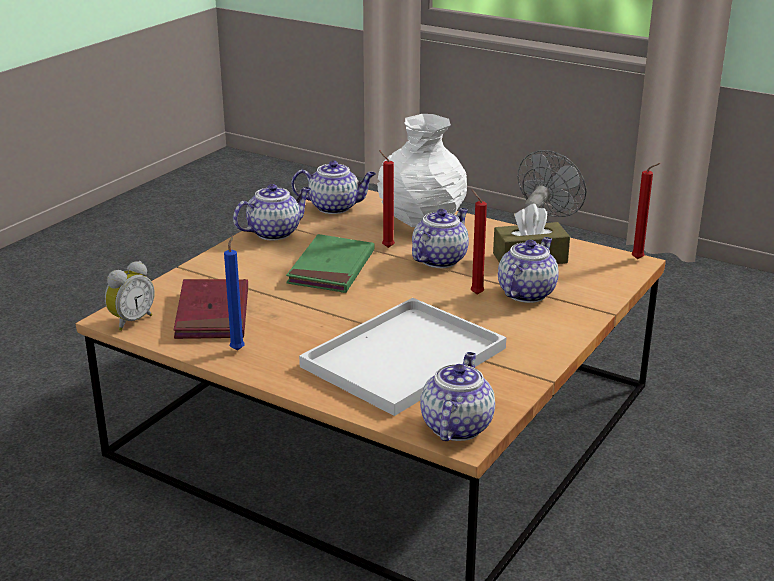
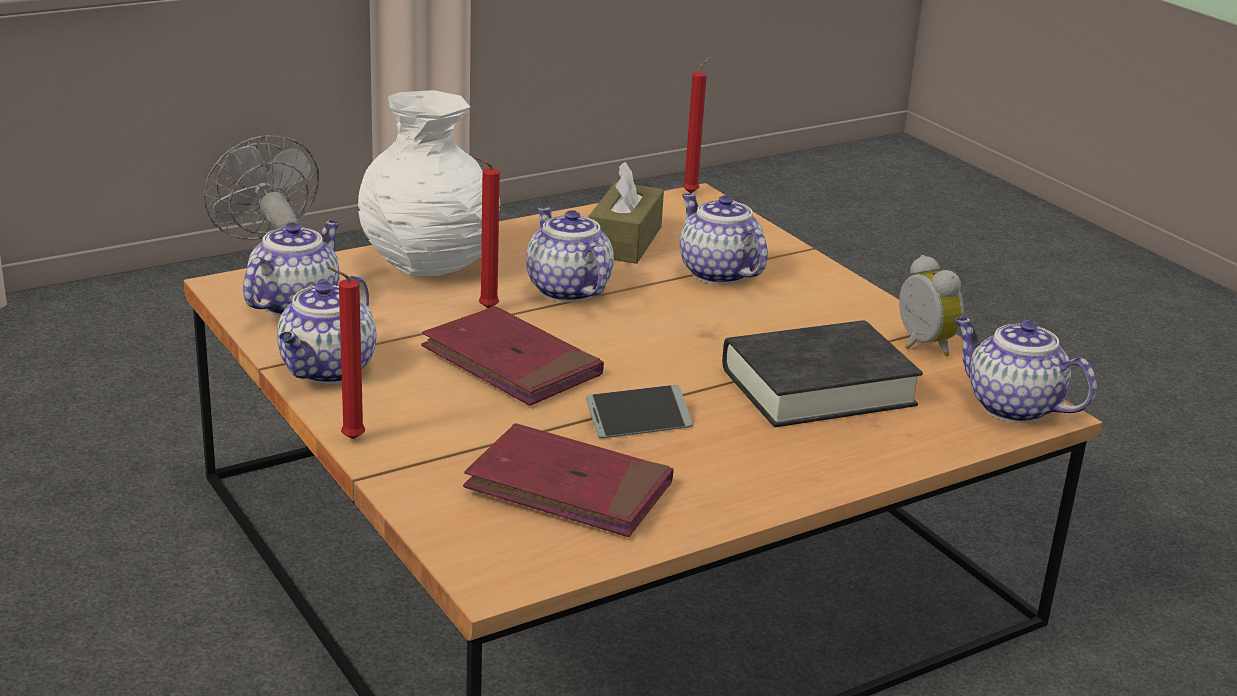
camera: 65 degrees left, 0 degrees up
alarm clock [105,261,154,331] -> alarm clock moved to [899,255,964,357]
blue candle [224,235,245,350] -> none
teapot [233,184,311,241] -> teapot turned 150 degrees counterclockwise [277,276,376,384]
green book [286,234,374,293] -> red book [421,306,604,406]
white tray [299,298,506,416] -> black book [722,320,923,427]
red candle [471,190,487,295] -> red candle moved to [327,267,365,439]
none -> phone [586,385,693,438]

